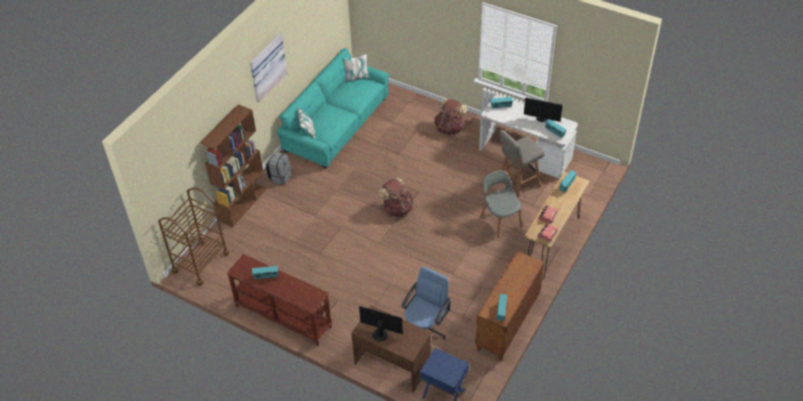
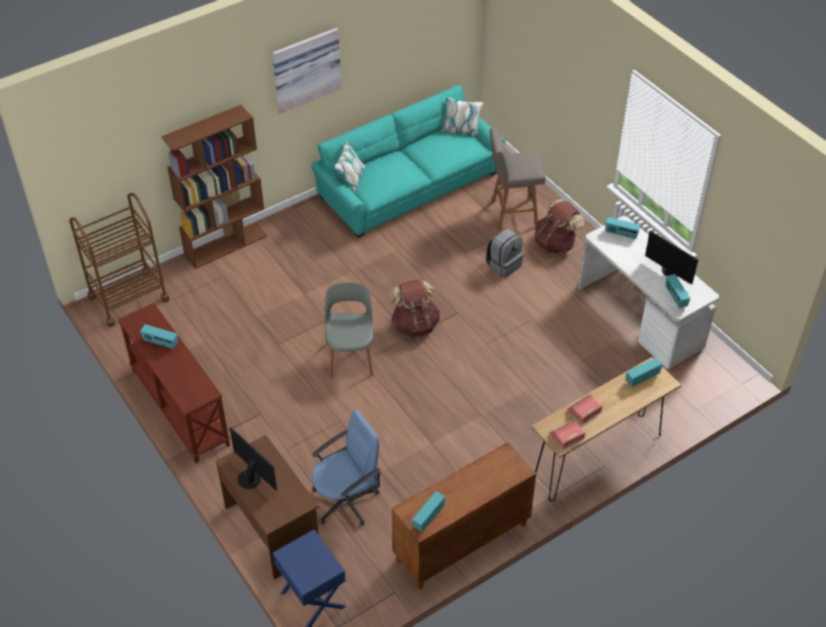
camera: 25 degrees right, 0 degrees up
grey backpack [266,152,291,185] -> grey backpack moved to [486,229,523,278]
grey chair [480,170,522,238] -> grey chair moved to [325,282,374,378]
grey stool [499,130,545,198] -> grey stool moved to [490,127,546,231]

